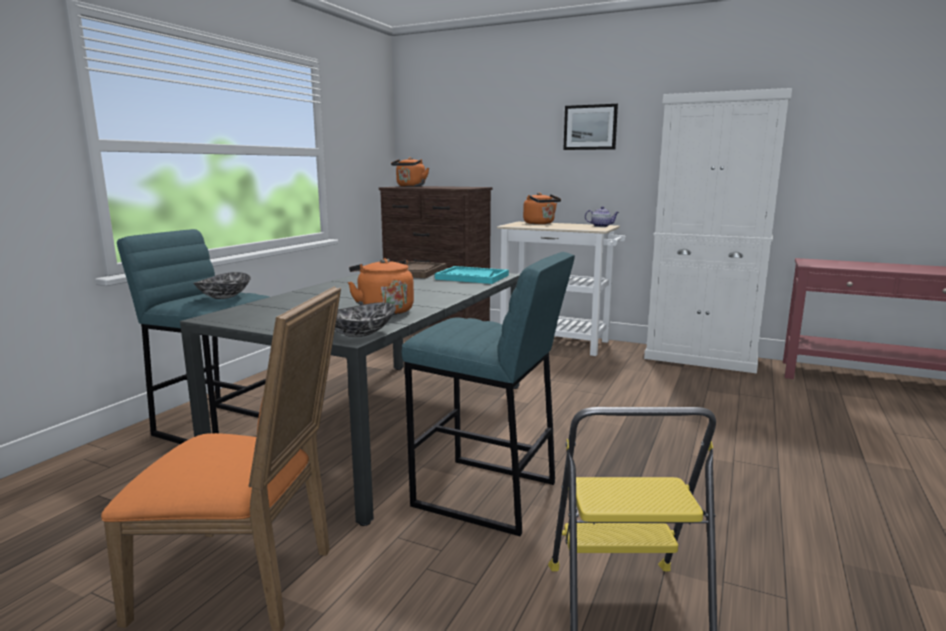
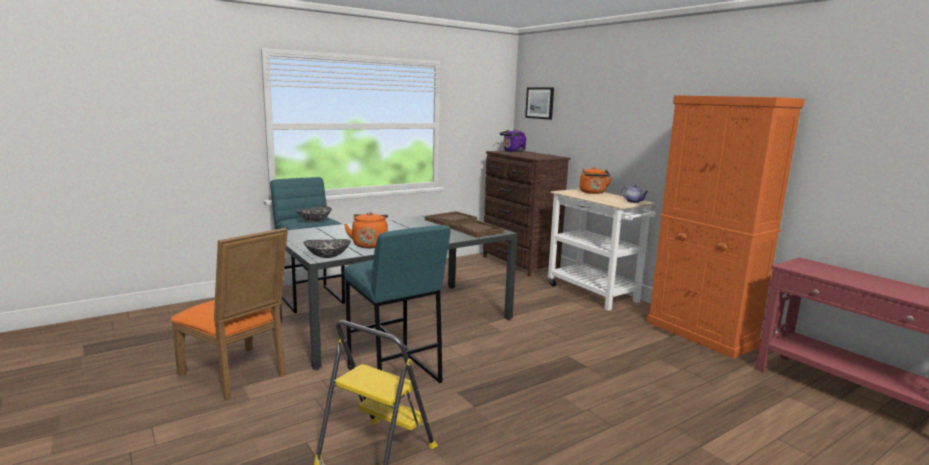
camera: 30 degrees right, 0 degrees up
orange kettle [391,157,429,187] -> purple kettle [500,129,526,152]
turquoise tray [435,266,509,284] -> brown tray [450,220,504,238]
picture [563,104,618,150] -> picture moved to [525,87,554,120]
white cabinet [644,88,792,373] -> orange cabinet [647,95,805,359]

